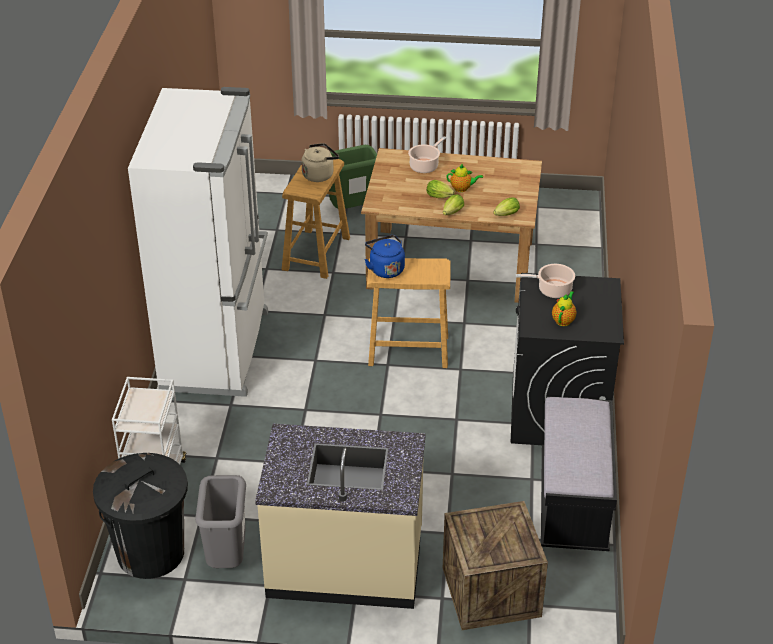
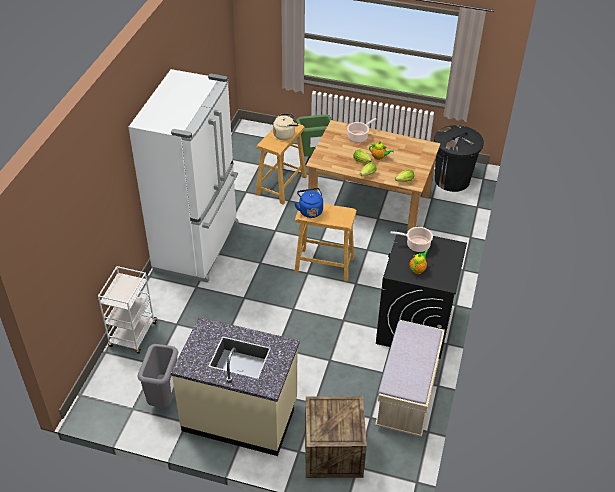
camera: 10 degrees right, 5 degrees up
black trash can [93,453,188,579] -> black trash can moved to [434,125,484,192]
black bench [541,396,617,551] -> beige bench [375,320,445,437]

